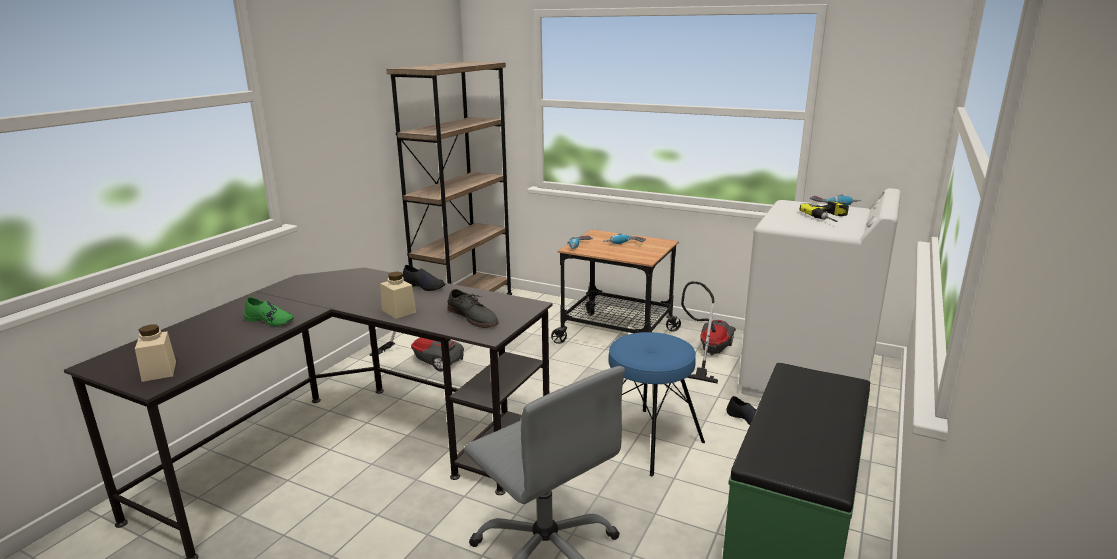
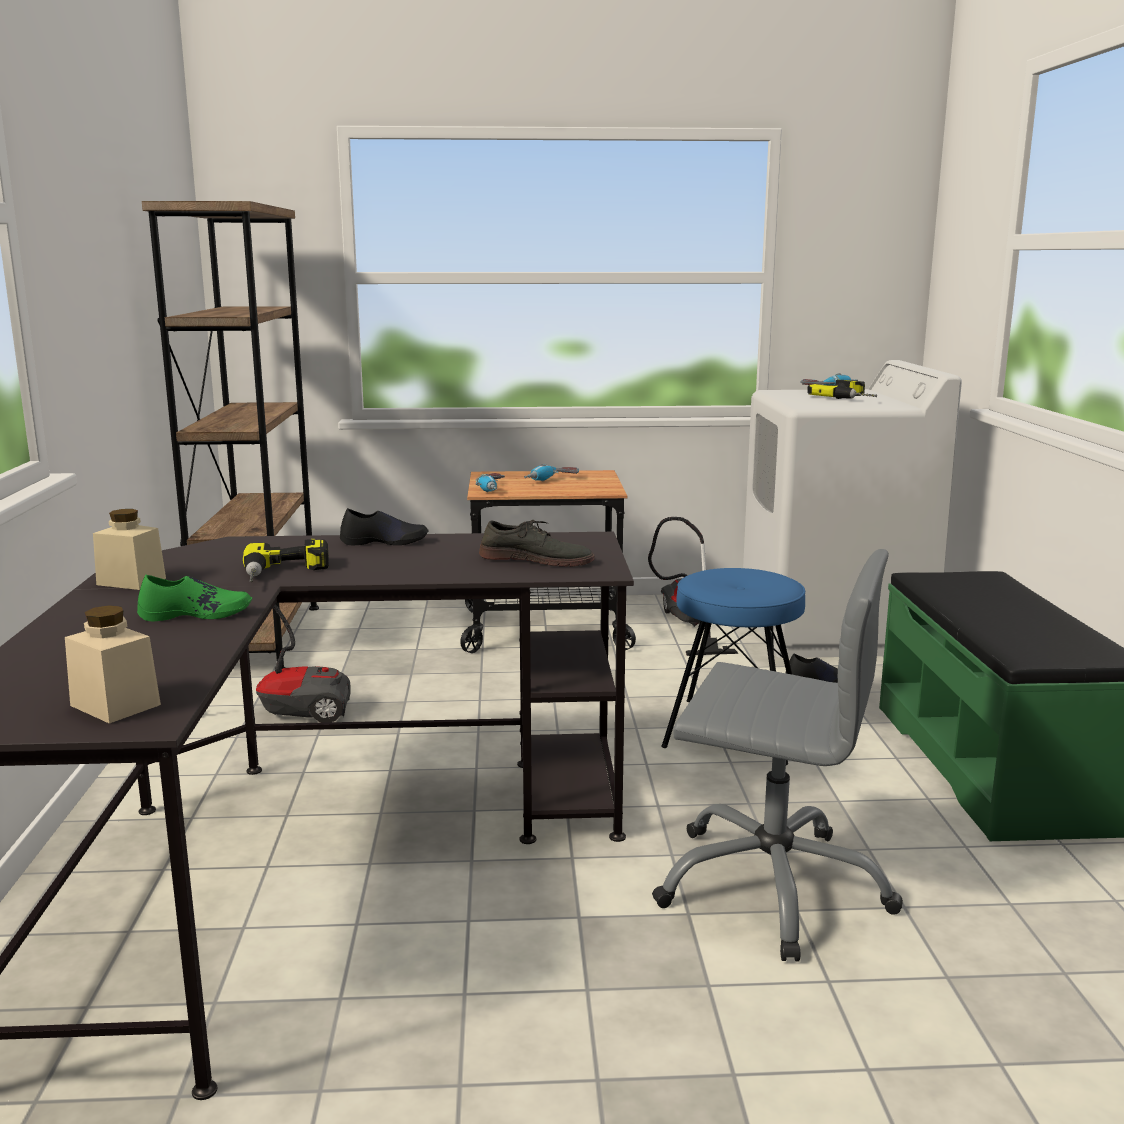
camera: 30 degrees left, 5 degrees down
beige jar [380,272,416,319] -> beige jar moved to [93,509,166,590]
none -> power drill [243,539,329,583]

